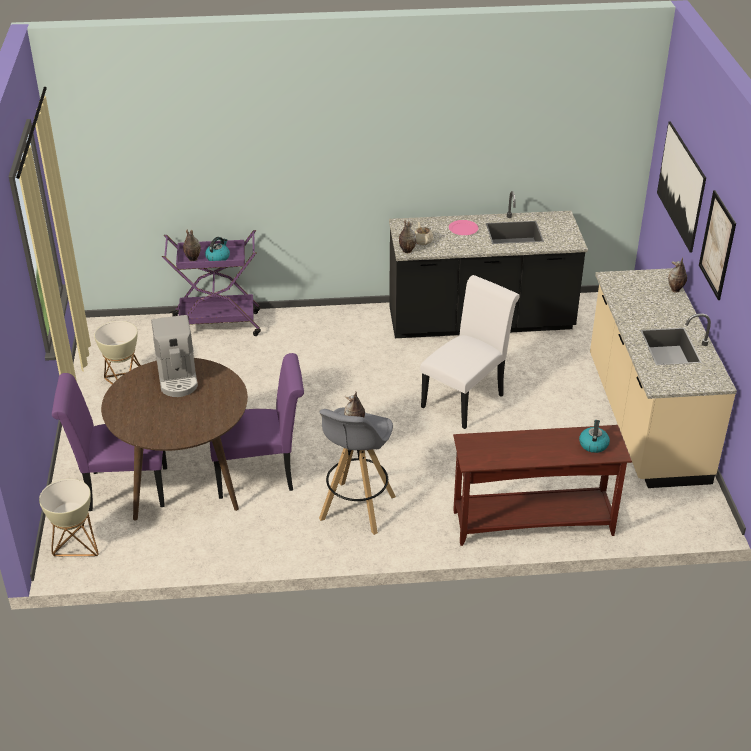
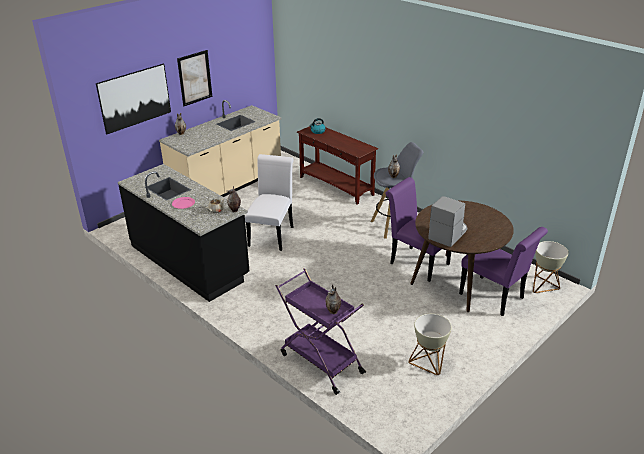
camera: 130 degrees left, 5 degrees down
kettle [205,237,230,261] -> none
white chair [420,275,520,429] -> white chair turned 105 degrees clockwise [245,154,294,251]

